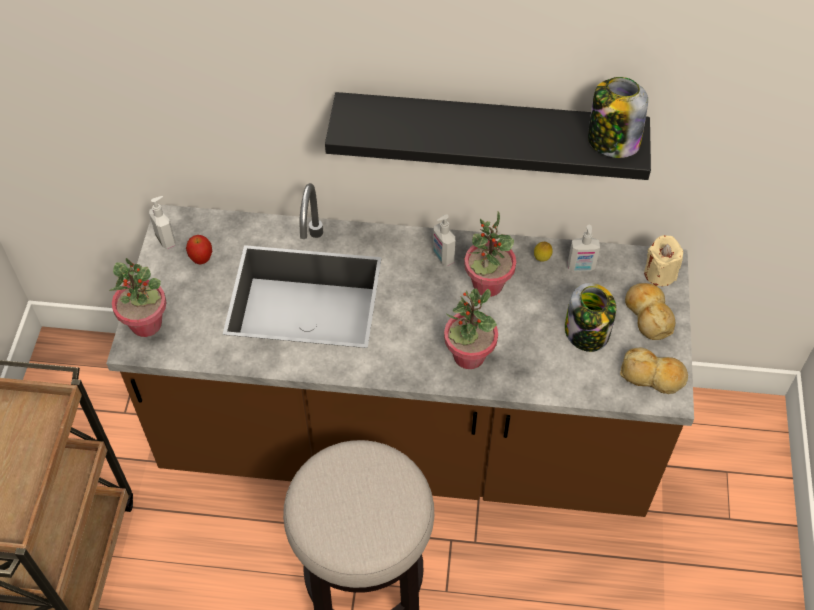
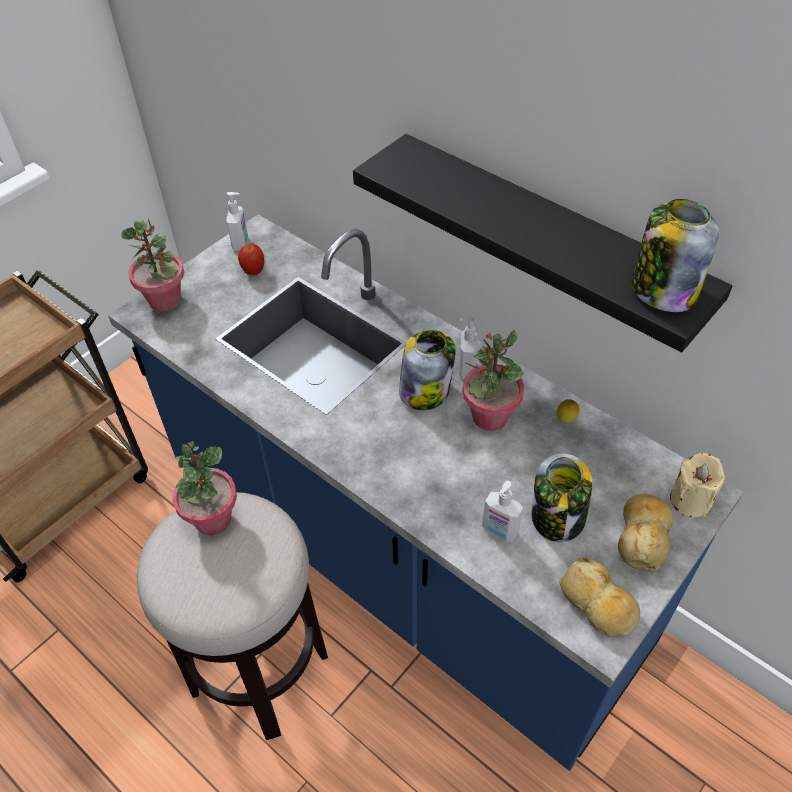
camera: 35 degrees right, 5 degrees down
brown counter [106,183,694,517] -> blue counter [108,214,743,771]
potted plant [444,289,498,369] -> potted plant moved to [173,441,237,535]
soap dispenser [568,224,600,272] -> soap dispenser moved to [482,481,523,542]
none -> jar [399,330,456,410]

